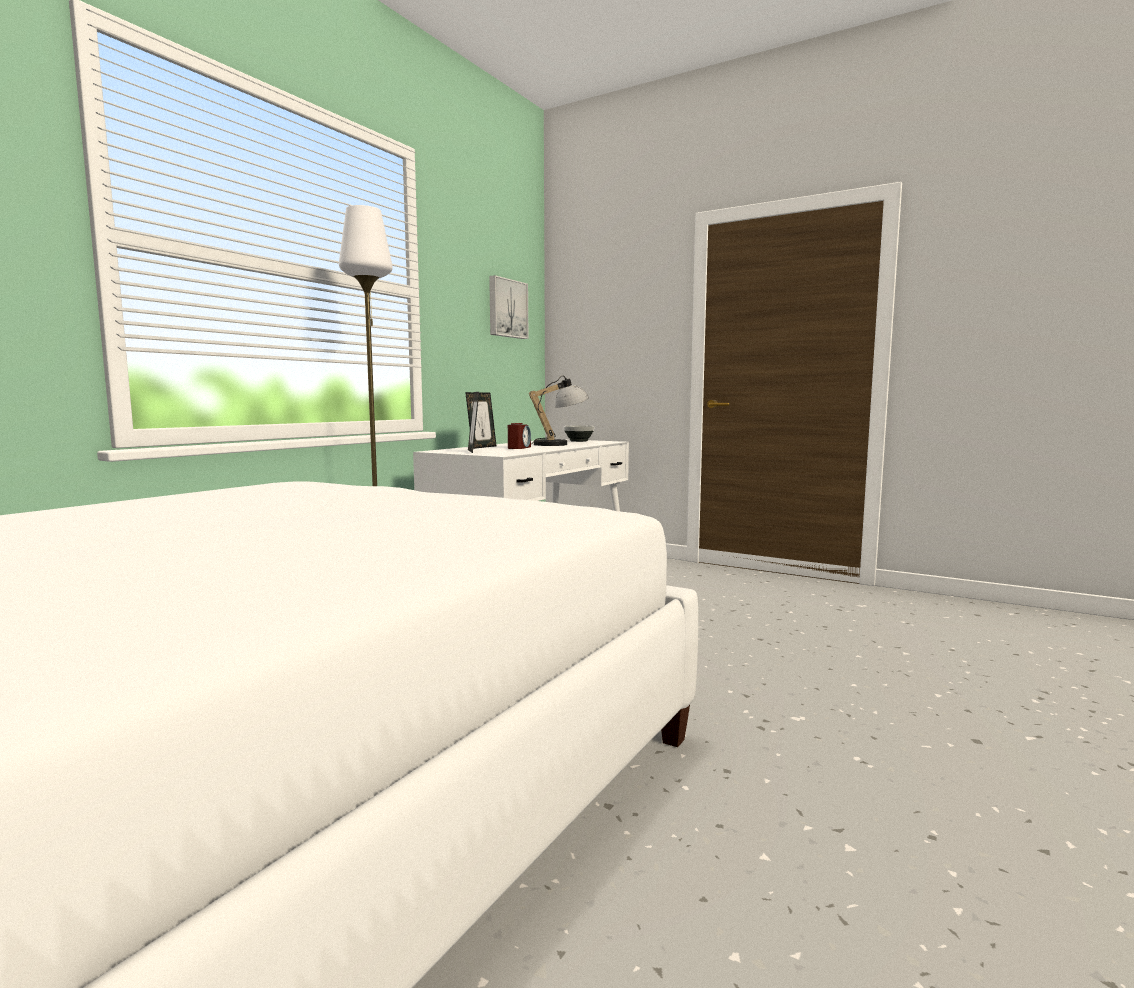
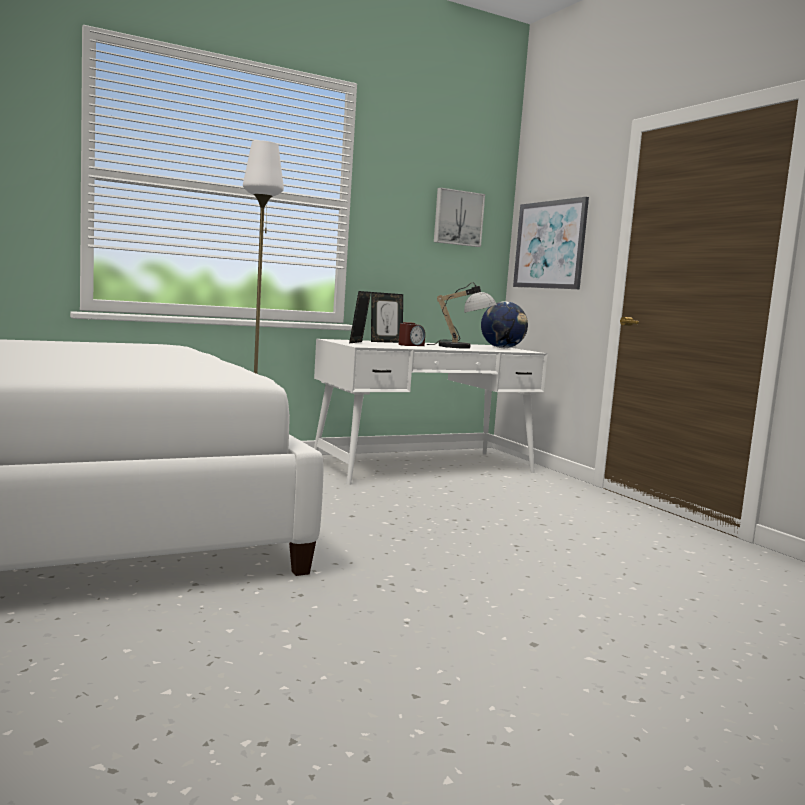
camera: 30 degrees right, 0 degrees up
bowl [564,425,595,442] -> globe [481,301,528,348]
none -> picture [513,197,589,289]

